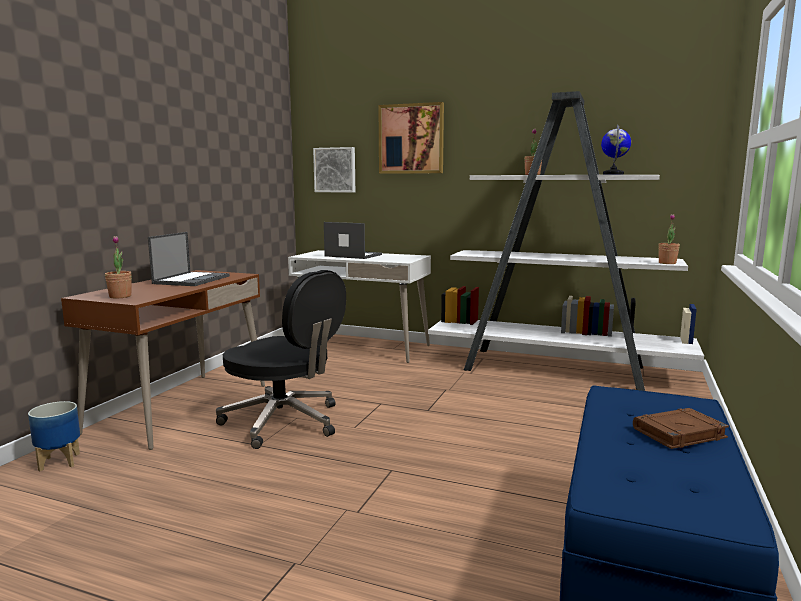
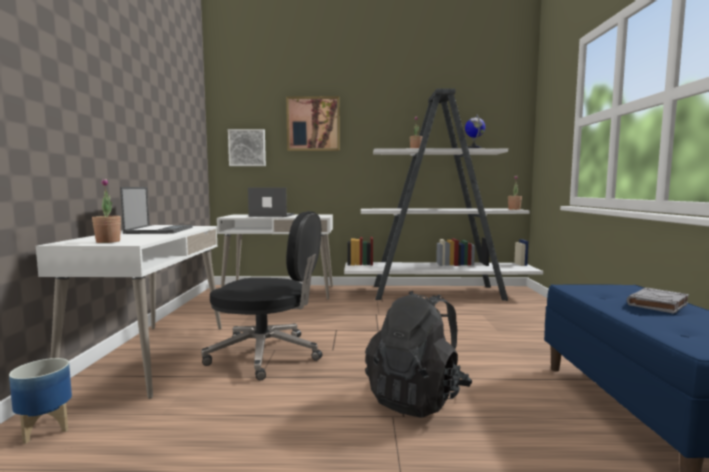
camera: 20 degrees left, 5 degrees down
brown desk [61,270,265,450] -> white desk [36,226,222,399]
brown book [633,408,729,449] -> grey book [627,288,689,314]
none -> black backpack [365,291,472,418]

